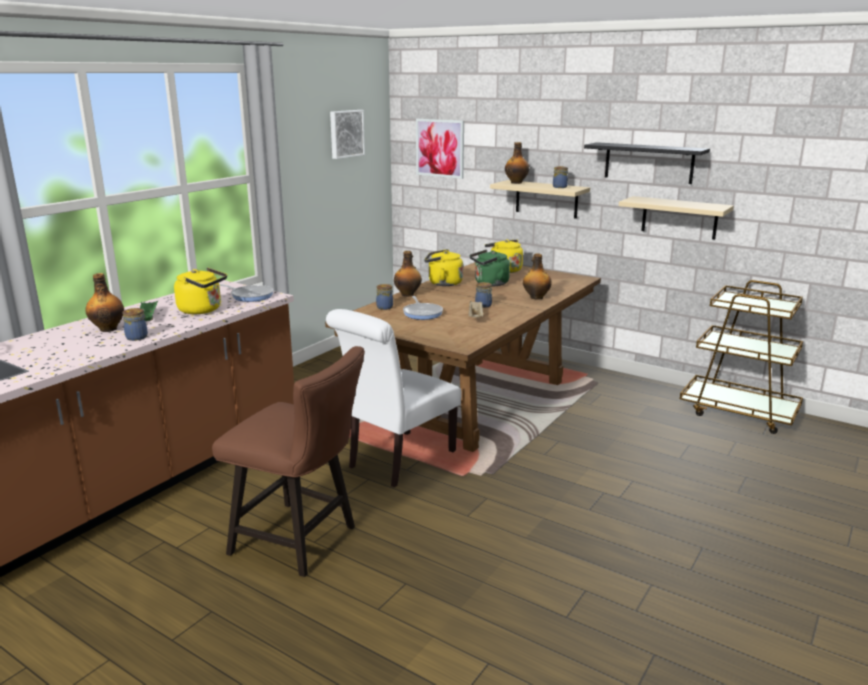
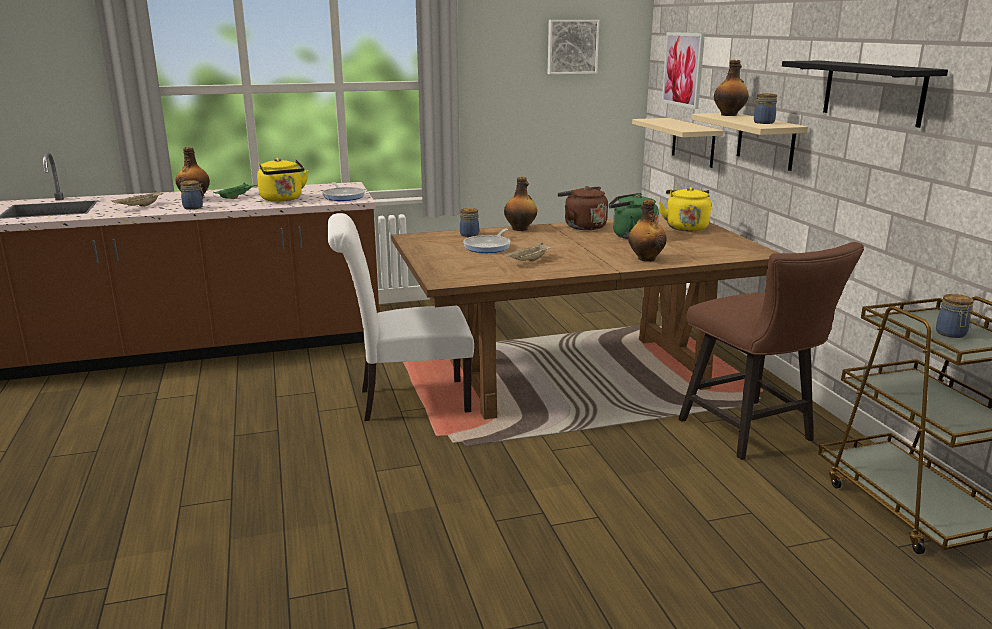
camera: 40 degrees right, 0 degrees up
brown chair [212,346,365,577] -> brown chair moved to [679,242,864,460]
yellow kettle [424,249,463,286] -> brown kettle [557,186,608,230]
jar [475,282,492,308] -> jar moved to [936,294,973,338]
beige shelf [619,196,734,239] -> beige shelf moved to [632,118,724,168]
none -> beige tray [111,191,163,207]

